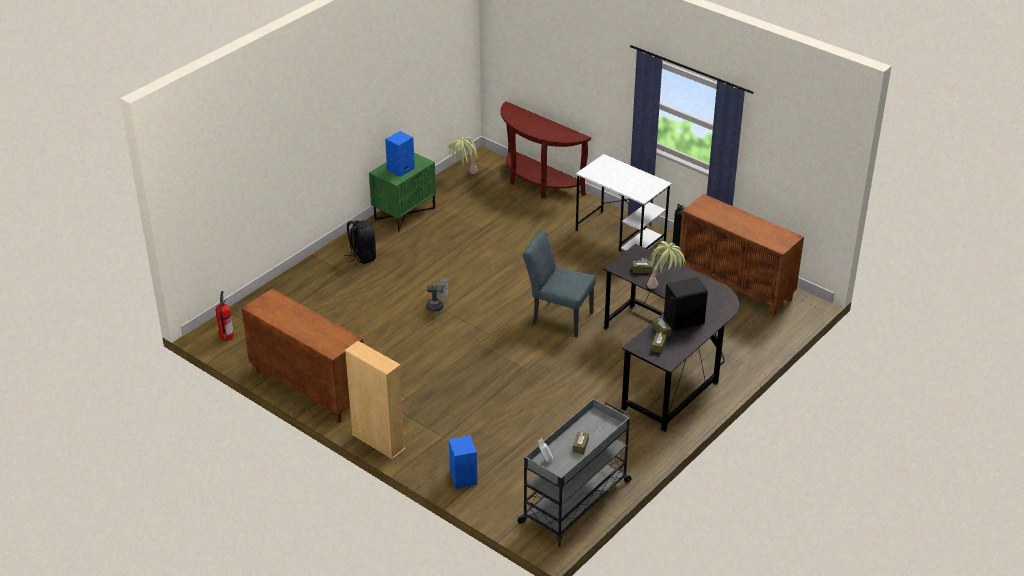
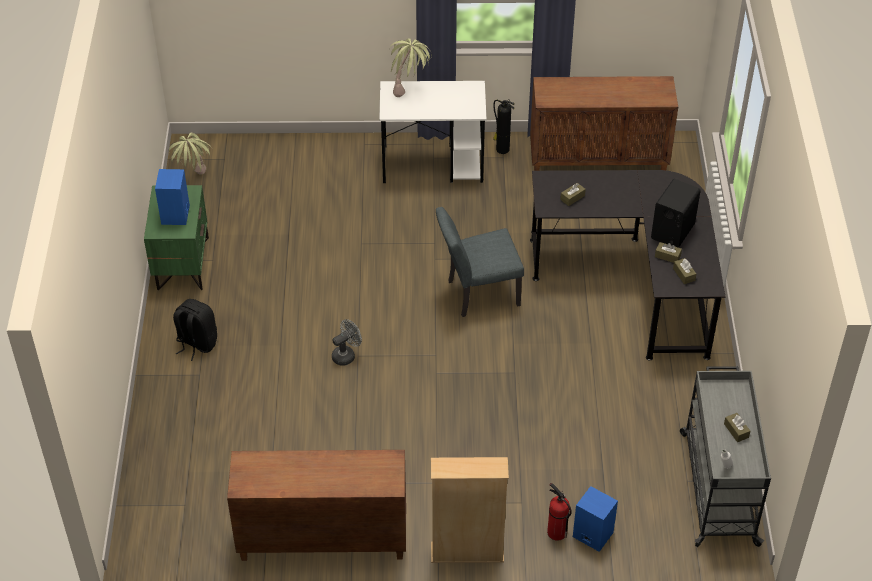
camera: 40 degrees left, 10 degrees up
fire extinguisher [216,291,234,341] -> fire extinguisher moved to [547,483,572,541]
brown console table [500,101,591,199] -> none
potted plant [647,241,686,289] -> potted plant moved to [389,39,432,97]

